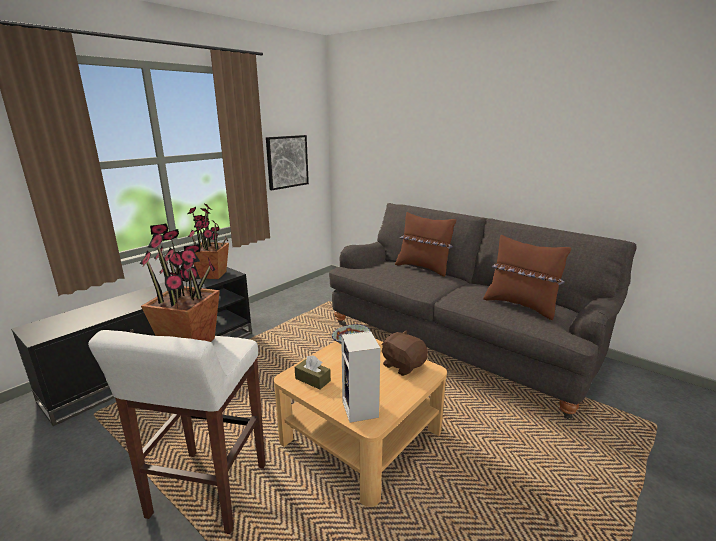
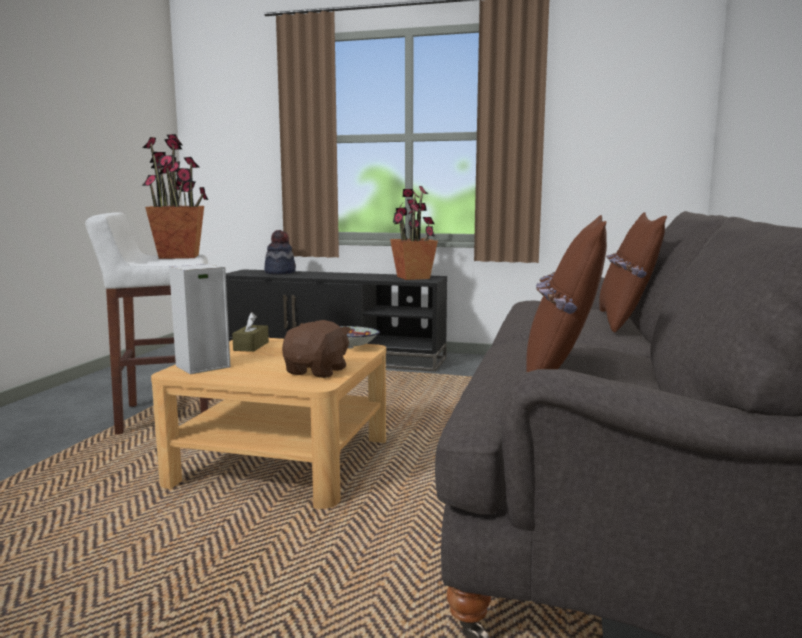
camera: 65 degrees right, 10 degrees down
picture [266,135,309,190] -> none
none -> hat [264,230,296,274]

